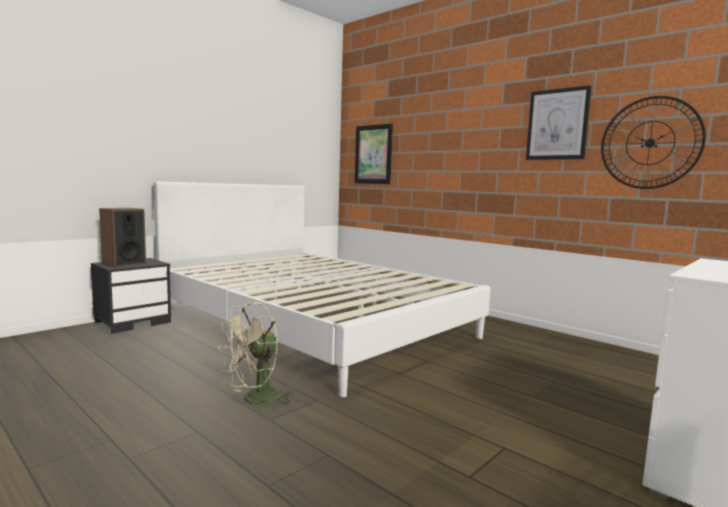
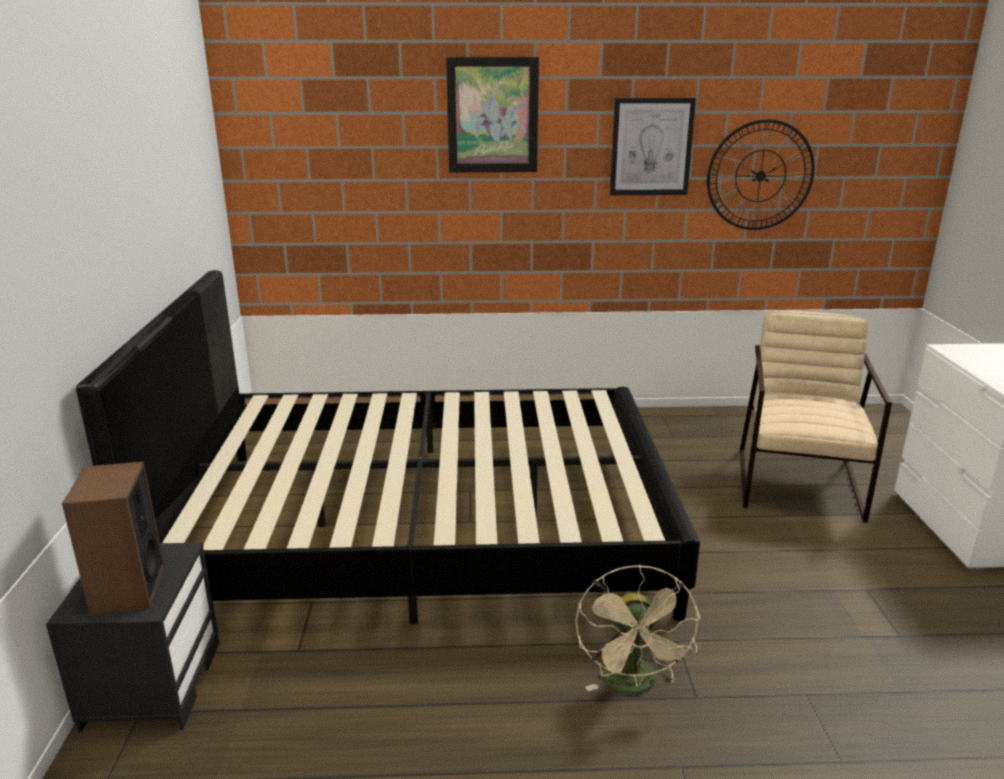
camera: 45 degrees left, 15 degrees up
white bed [153,181,490,397] -> black bed [76,270,700,624]
picture [355,123,393,184] -> picture moved to [446,57,539,172]
none -> beige armchair [740,311,892,523]

